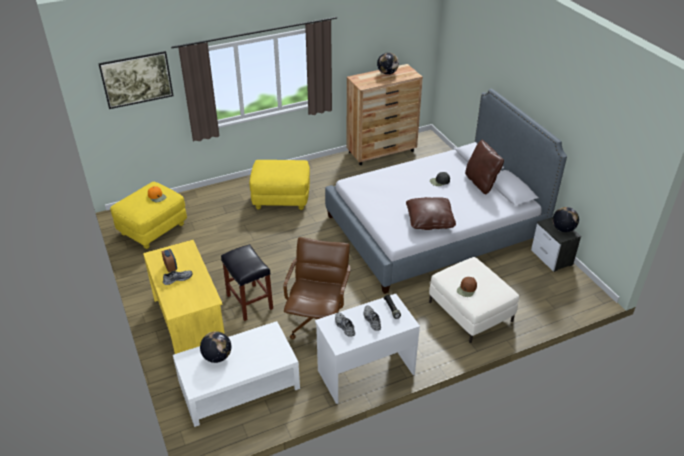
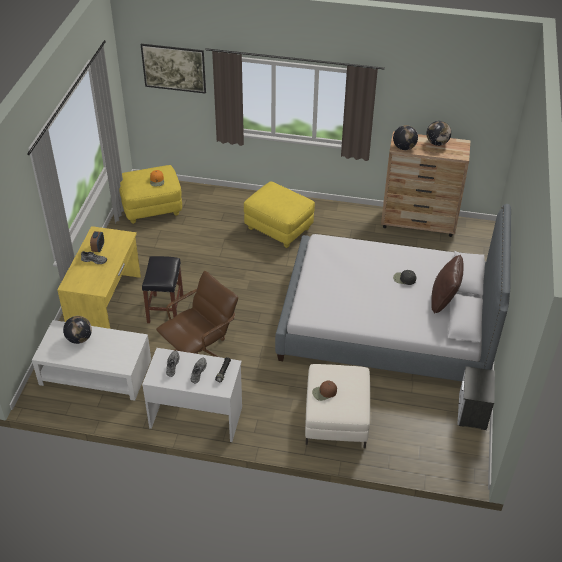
camera: 35 degrees right, 5 degrees up
brown pillow [406,197,456,230] -> none
globe [553,207,579,232] -> globe moved to [393,125,418,150]

